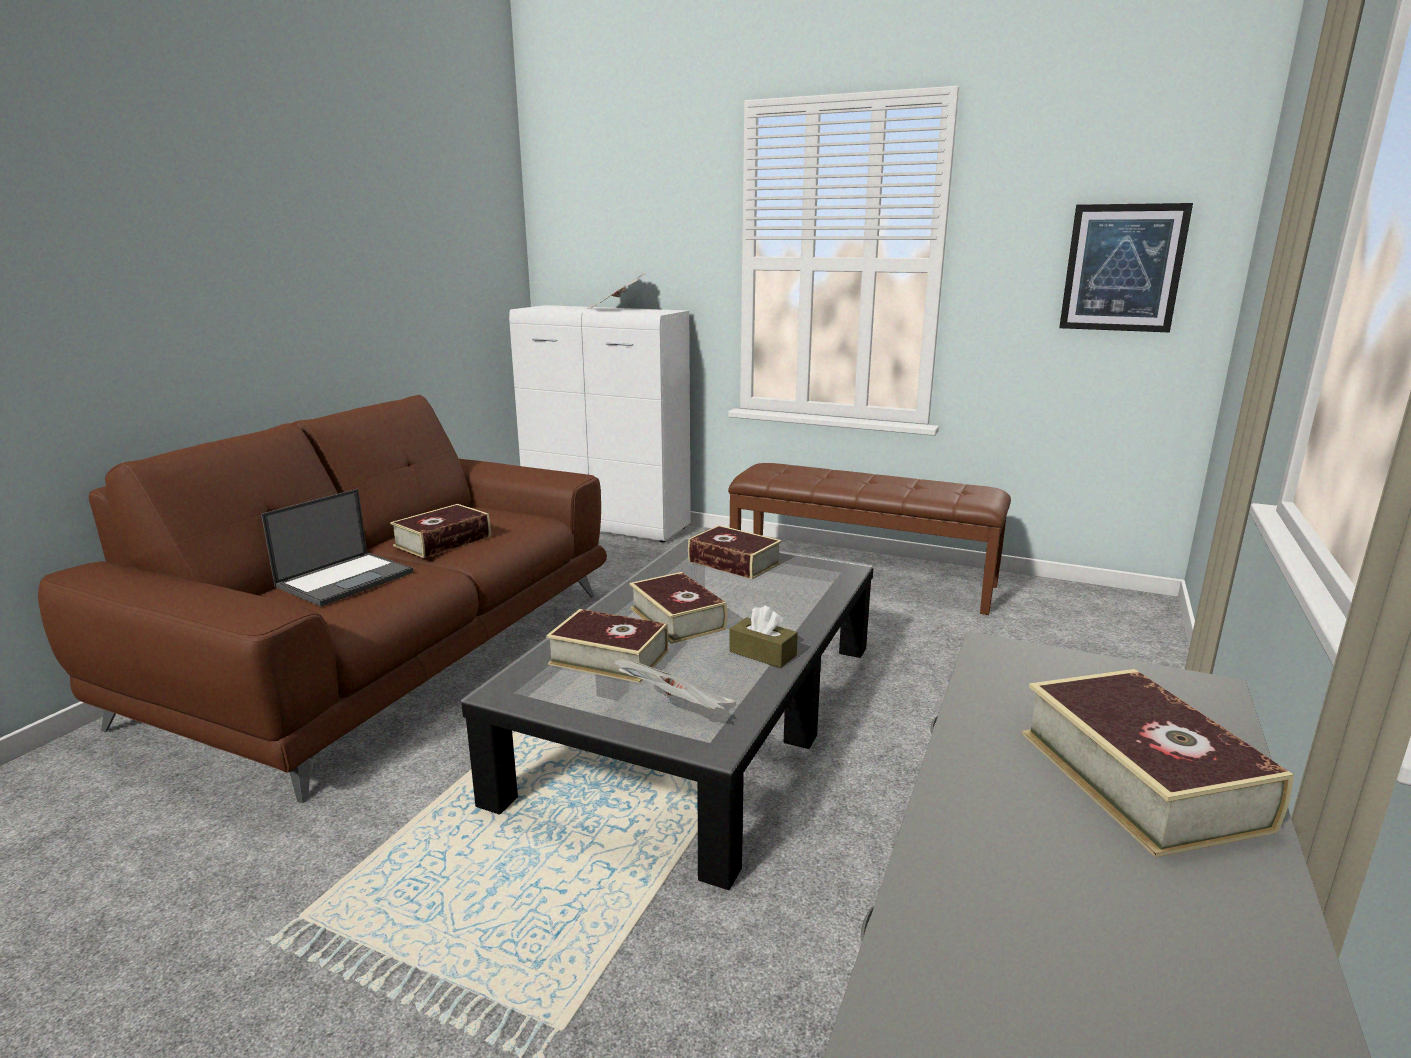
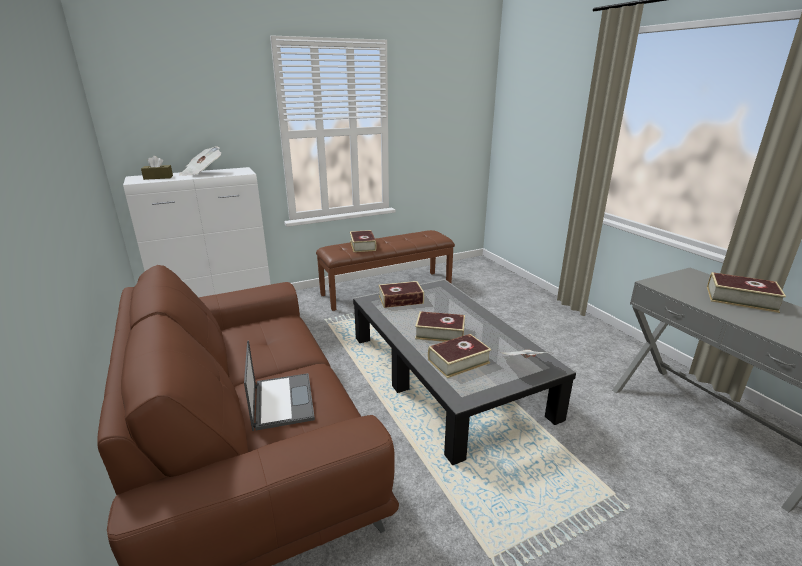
camera: 50 degrees left, 5 degrees up
book [390,504,491,558] -> book moved to [350,230,376,252]
brown tissue box [729,606,798,668] -> brown tissue box moved to [141,156,173,180]
picture [1059,203,1193,333] -> none

